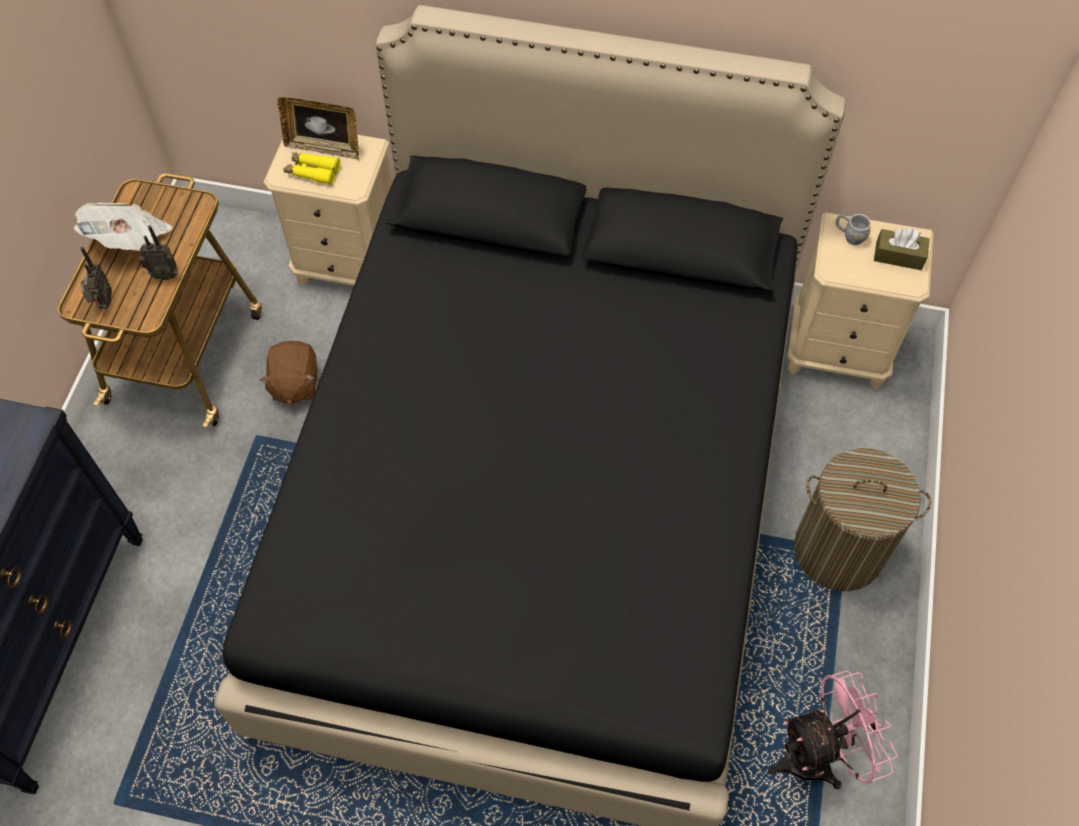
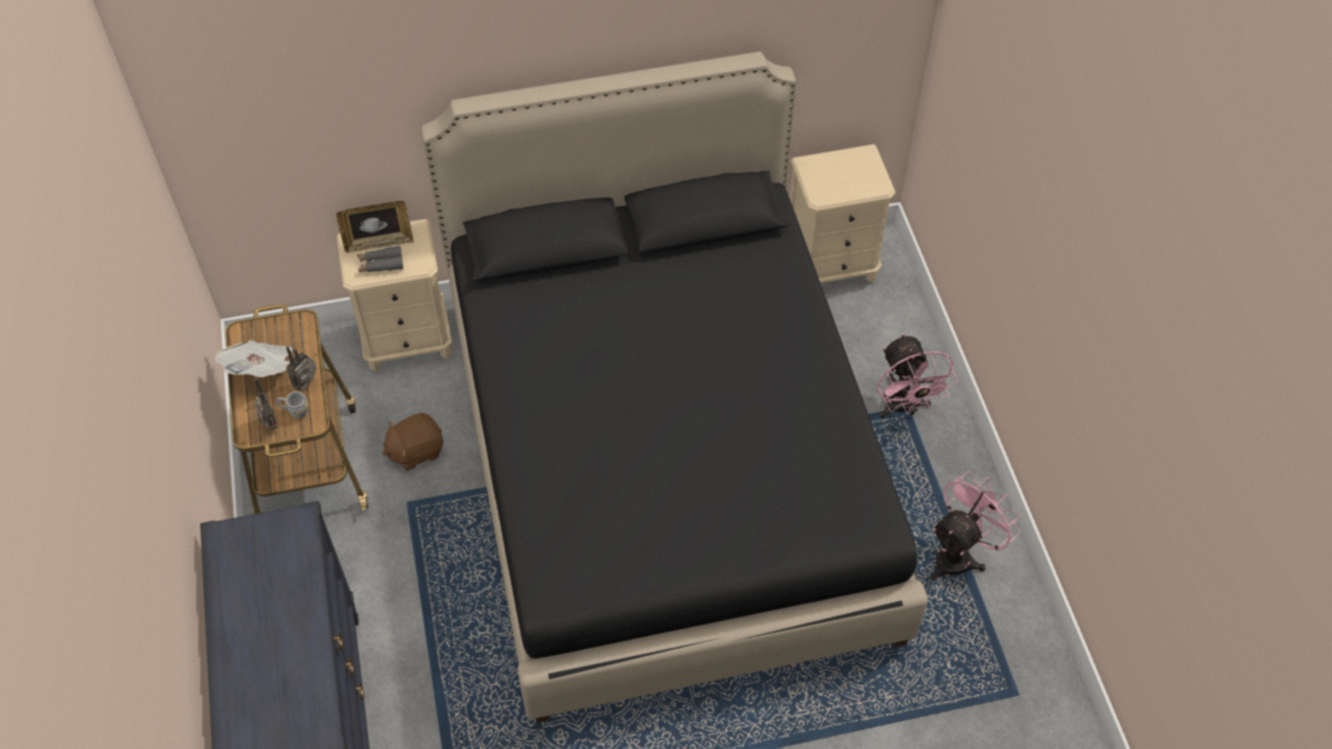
camera: 25 degrees left, 5 degrees down
radio [139,225,178,280] -> radio turned 150 degrees clockwise [286,346,317,391]
brown plush toy [260,341,317,405] -> brown plush toy turned 90 degrees clockwise [382,413,443,471]
yellow binoculars [283,152,340,185] -> grey binoculars [357,246,403,273]
laundry basket [794,448,931,591] -> pink fan [878,333,958,418]
grey mug [836,214,871,245] -> grey mug moved to [276,391,309,419]
brown tissue box [874,228,930,270] -> none

